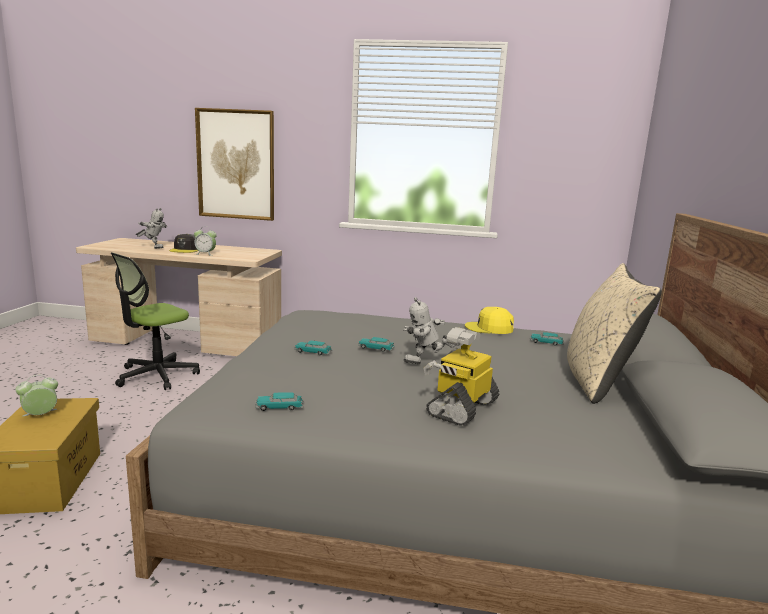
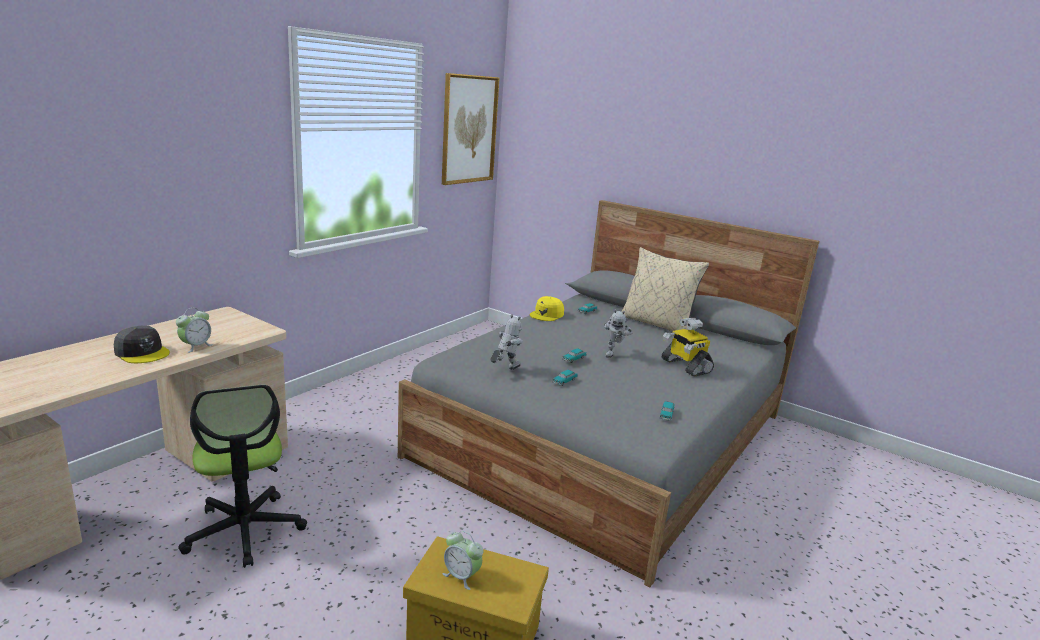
camera: 65 degrees left, 5 degrees up
alarm clock [15,375,58,416] -> alarm clock turned 45 degrees counterclockwise [443,531,483,590]
toy robot [136,208,167,249] -> toy robot moved to [490,314,523,370]
picture [195,108,274,221] -> picture moved to [442,73,500,185]

